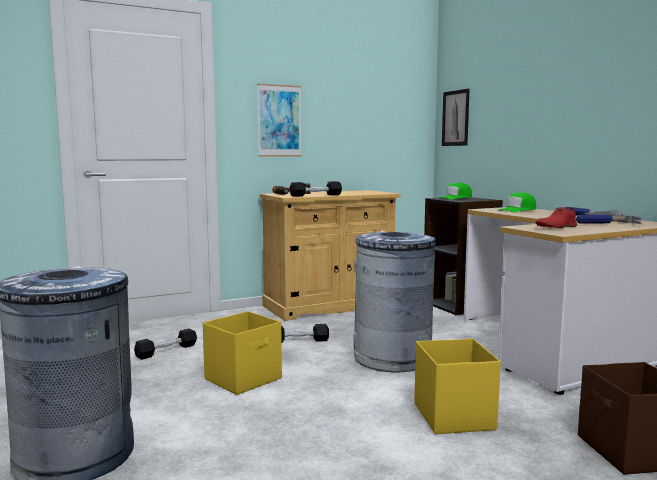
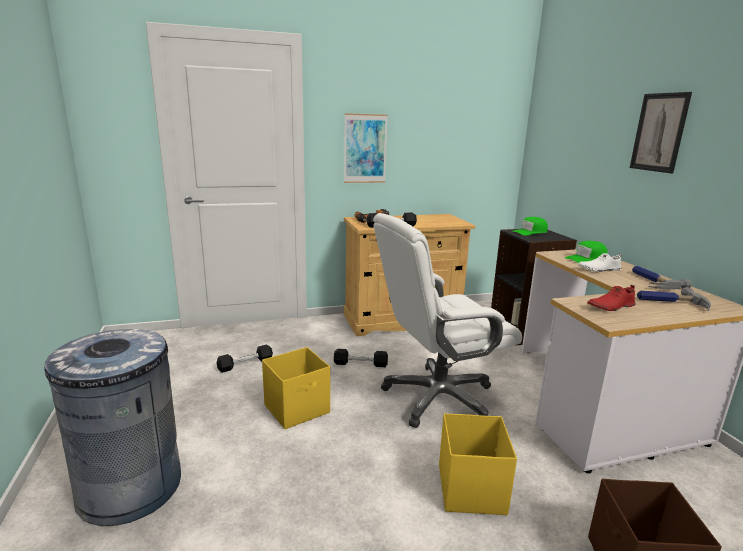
camera: 10 degrees right, 10 degrees up
grey trash can [353,231,436,372] -> white office chair [373,213,522,428]
picture [442,89,470,146] -> picture moved to [630,92,692,173]
none -> white shoe [578,253,621,272]

